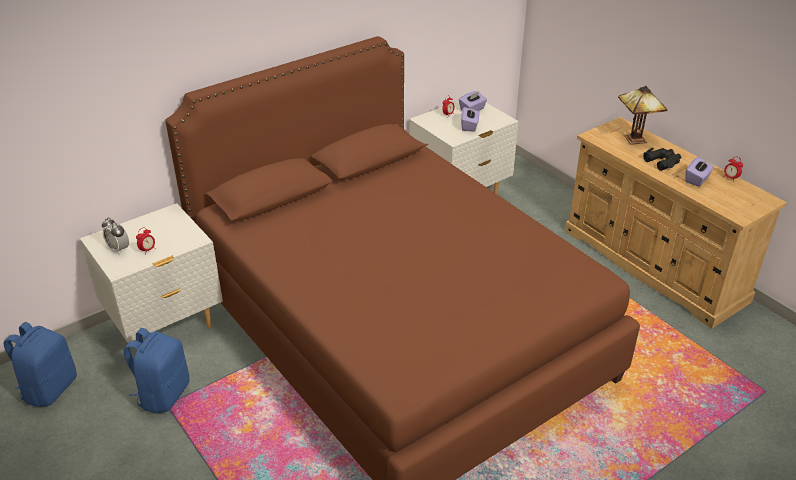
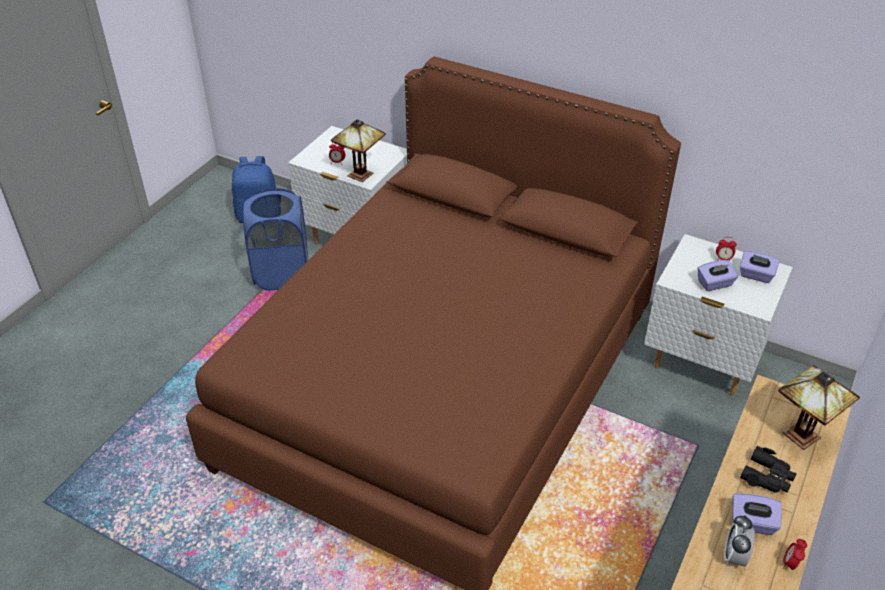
camera: 65 degrees right, 5 degrees up
alarm clock [102,217,129,255] -> alarm clock moved to [724,515,755,567]
blue backpack [124,328,189,413] -> blue laundry basket [243,188,308,291]
none -> table lamp [331,119,386,182]

